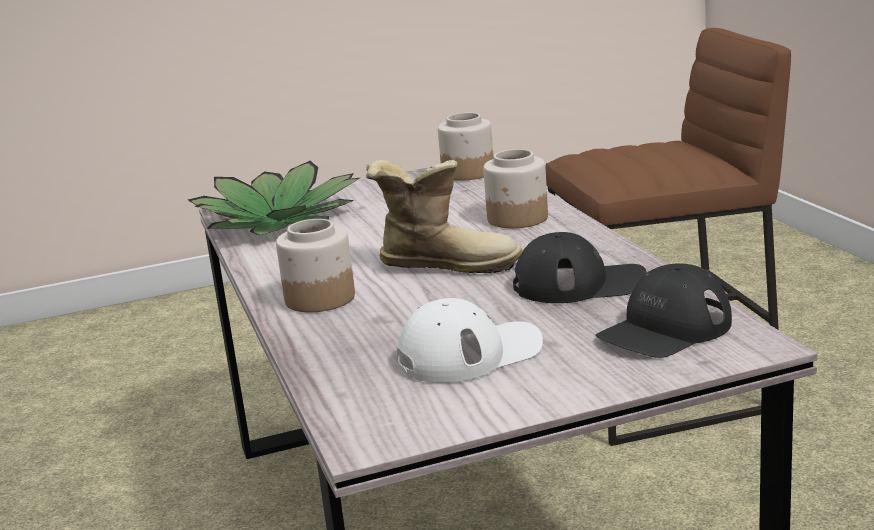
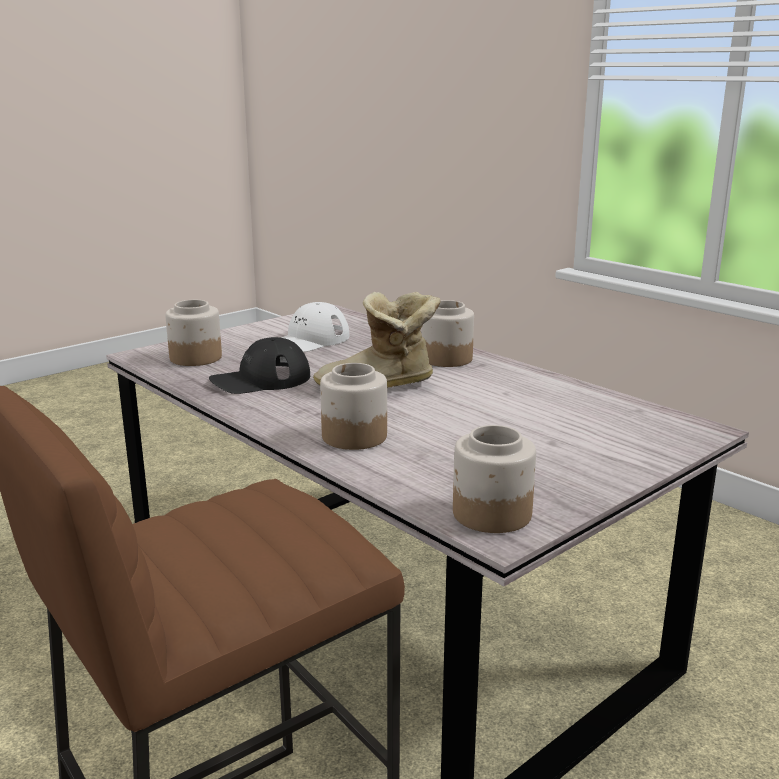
camera: 155 degrees right, 0 degrees up
potted plant [188,161,361,235] -> none
black cap [596,264,732,358] -> jar [165,300,222,366]

